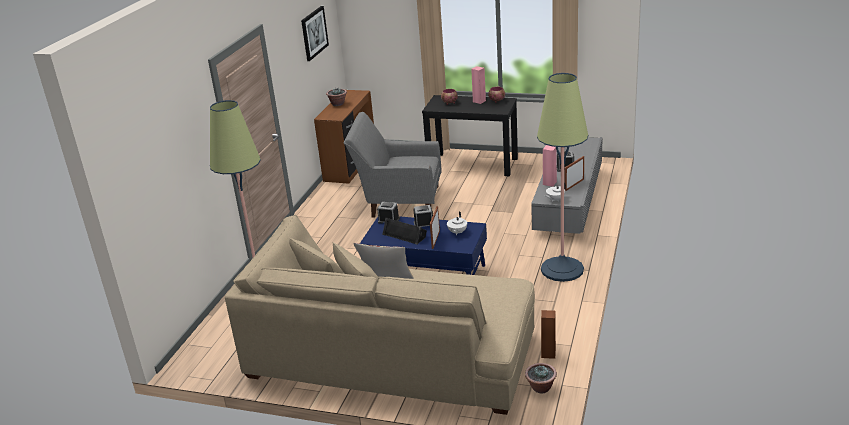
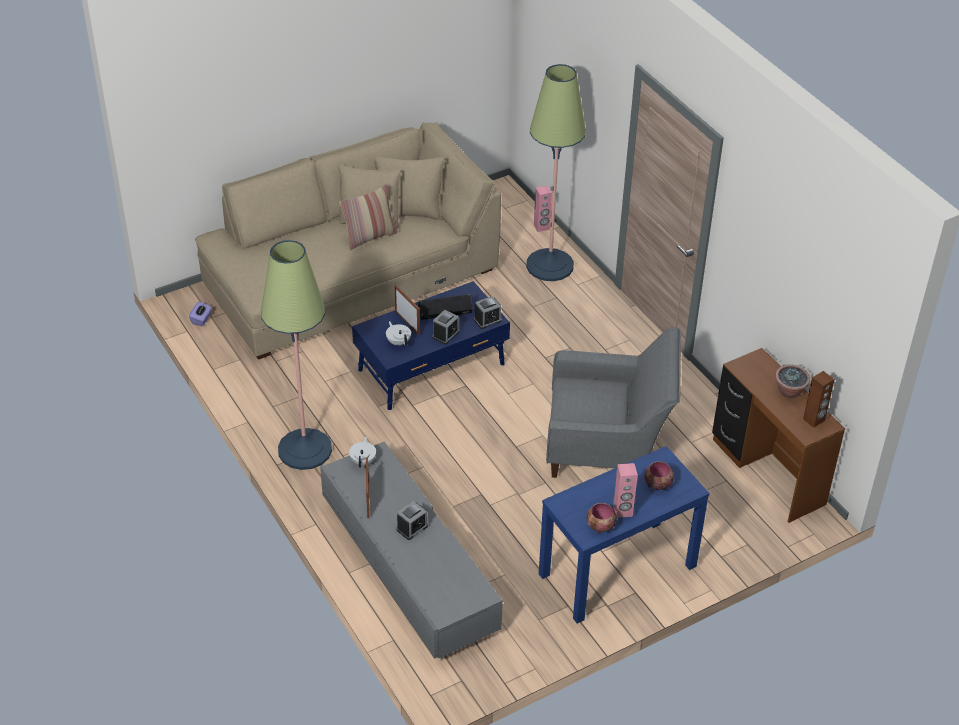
camera: 130 degrees right, 15 degrees up
picture [301,6,329,61] -> none
grey armchair [343,112,442,218] -> grey armchair turned 45 degrees clockwise [546,327,681,478]
black console table [422,95,518,177] -> blue console table [539,446,710,623]
potted plant [525,363,557,393] -> purple tissue box [189,301,212,326]
brown speaker [541,310,556,359] -> brown speaker moved to [803,371,835,428]
pink speaker [543,145,557,187] -> pink speaker moved to [534,186,552,232]

